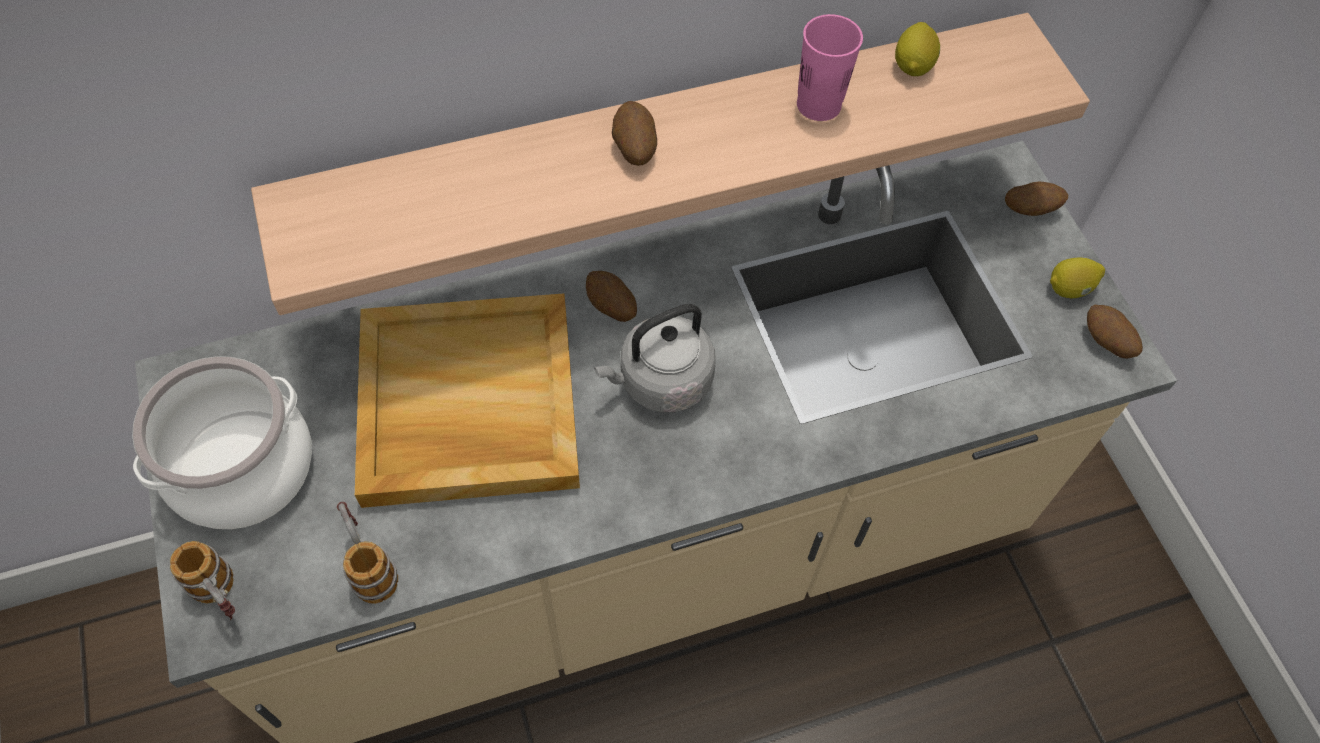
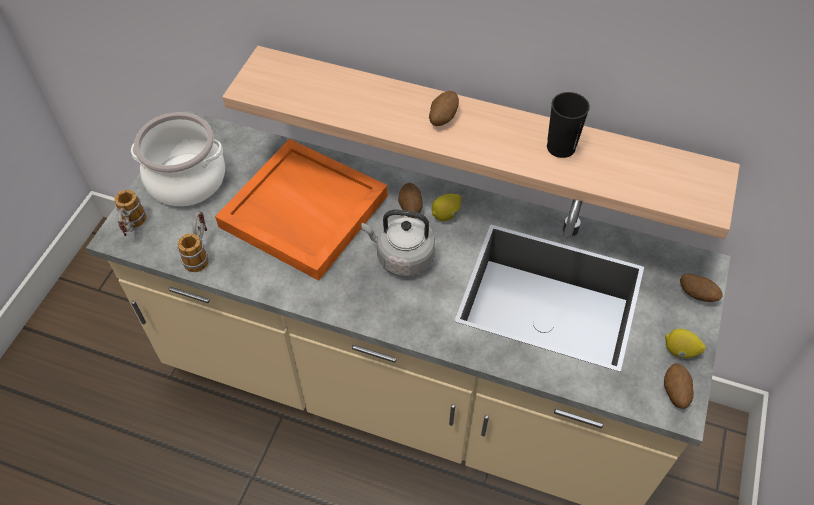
camera: 40 degrees right, 5 degrees down
beige tray [355,293,580,508] -> orange tray [215,139,388,281]
pink cup [797,14,863,121] -> black cup [547,92,590,158]
lemon [895,22,940,76] -> lemon moved to [432,194,462,221]

